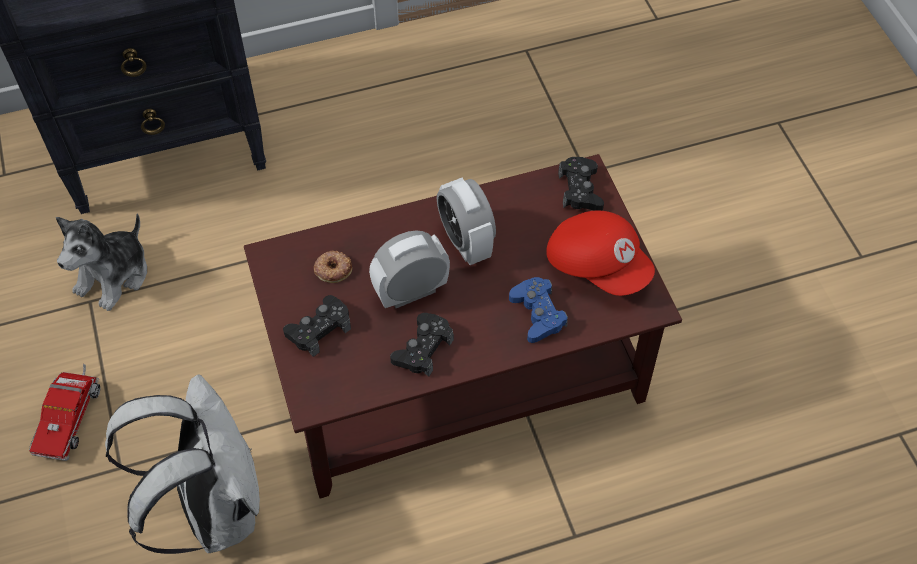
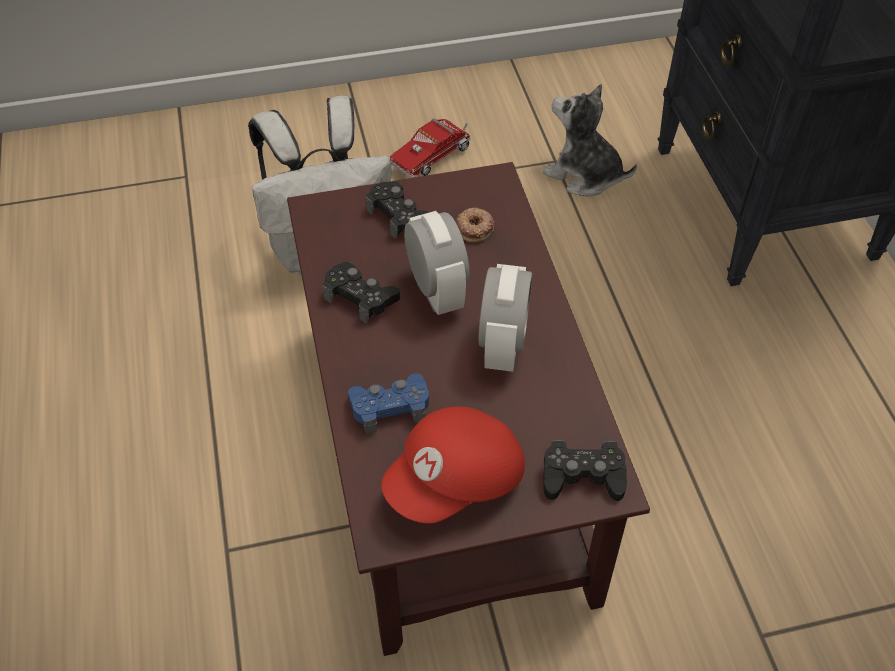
camera: 95 degrees right, 5 degrees down
toy truck [29,364,100,461] -> toy truck turned 60 degrees counterclockwise [390,118,471,178]
alarm clock [437,177,496,265] -> alarm clock turned 120 degrees clockwise [478,264,532,372]

